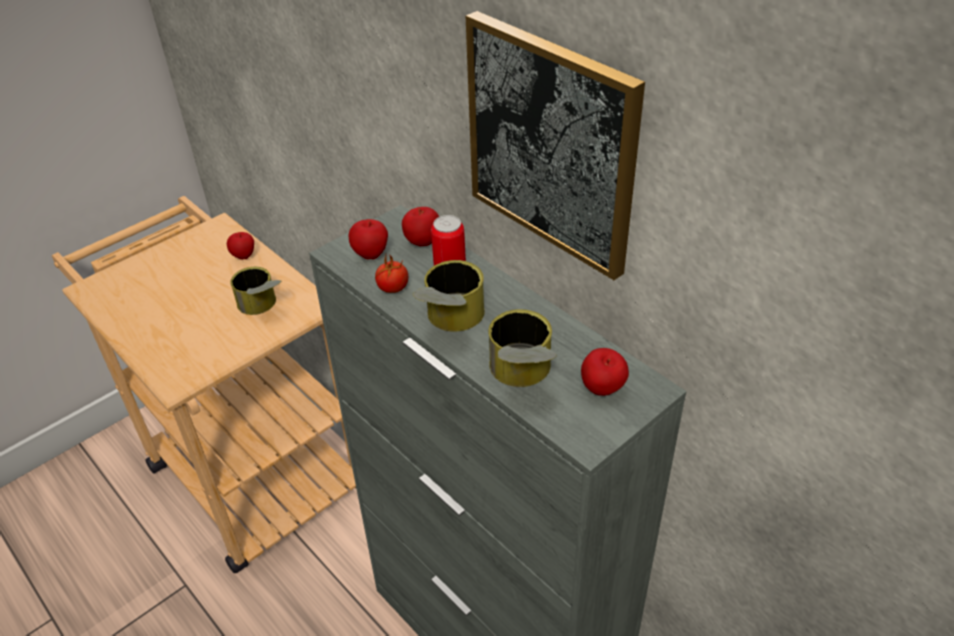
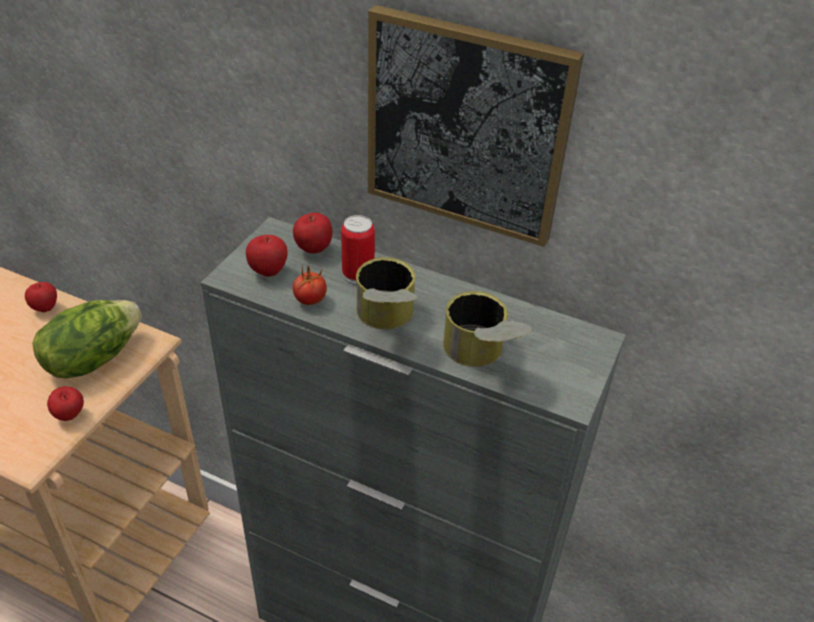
camera: 25 degrees left, 0 degrees up
can [230,267,281,315] -> lettuce [32,300,142,379]
apple [581,348,629,396] -> apple moved to [47,386,84,421]

